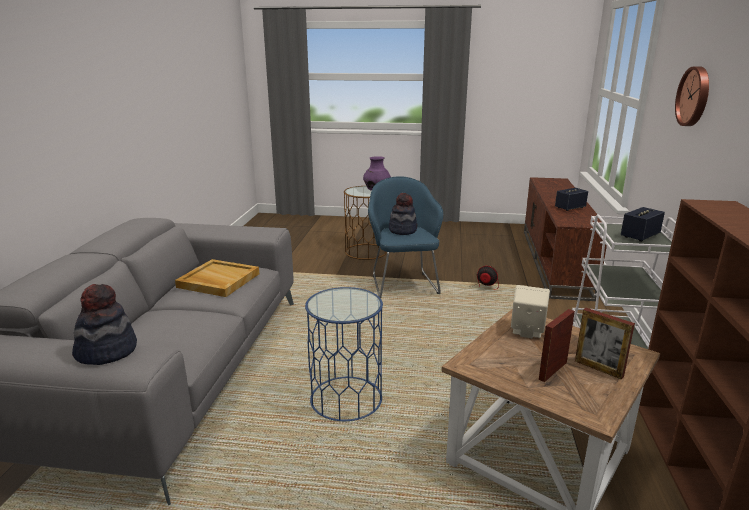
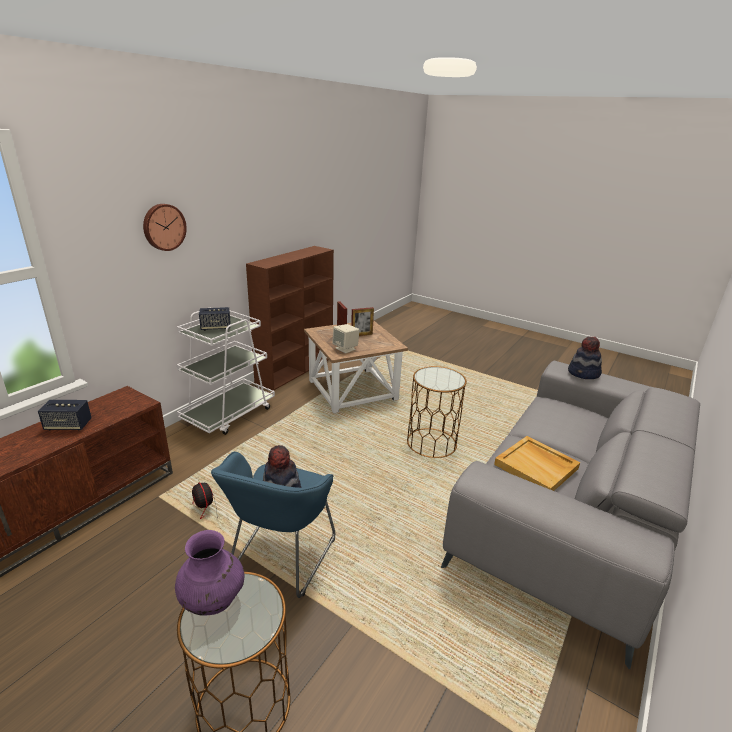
camera: 155 degrees left, 5 degrees up
blue side table [305,287,383,421] -> brown side table [407,366,467,458]

